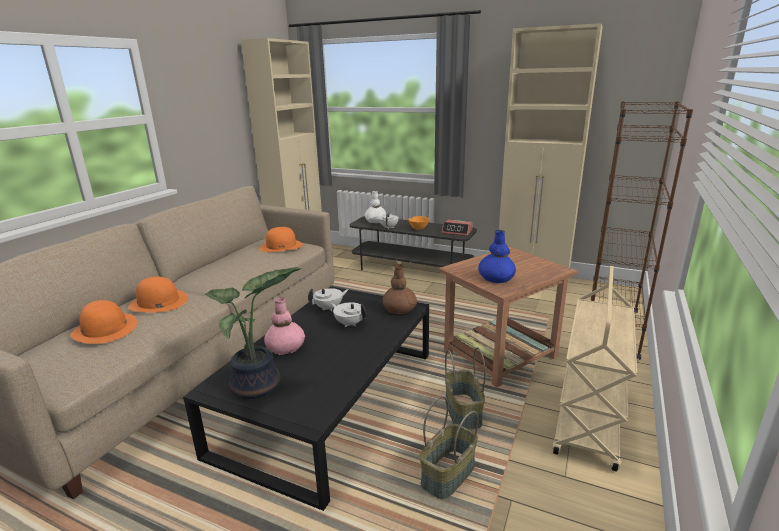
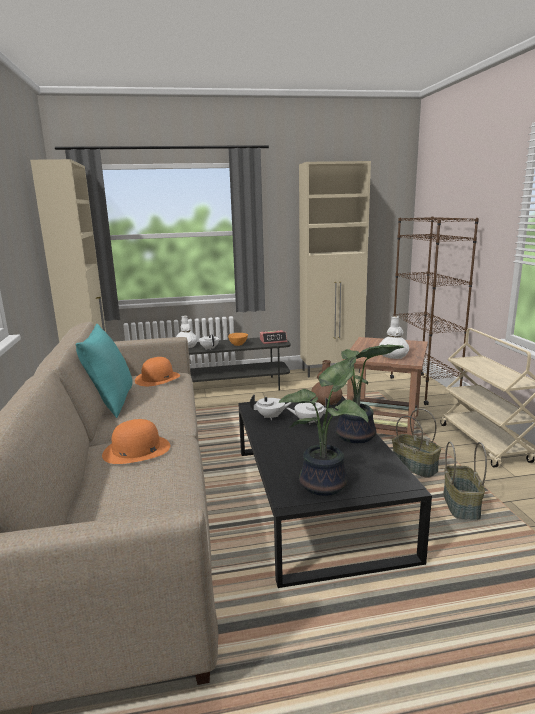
camera: 35 degrees left, 5 degrees down
orange hat [70,300,137,344] -> none
pink vase [264,297,305,355] -> none
white teapot [308,288,349,312] -> white teapot turned 60 degrees clockwise [250,394,292,421]
blue vase [478,230,516,284] -> white vase [379,316,409,359]
none -> turquoise pillow [76,324,133,418]
none -> potted plant [335,344,404,443]

